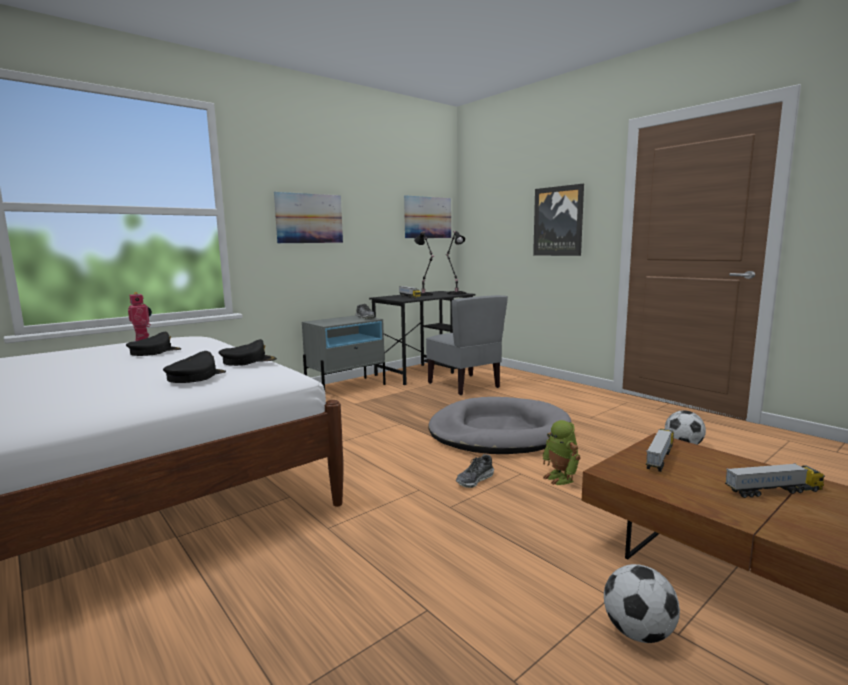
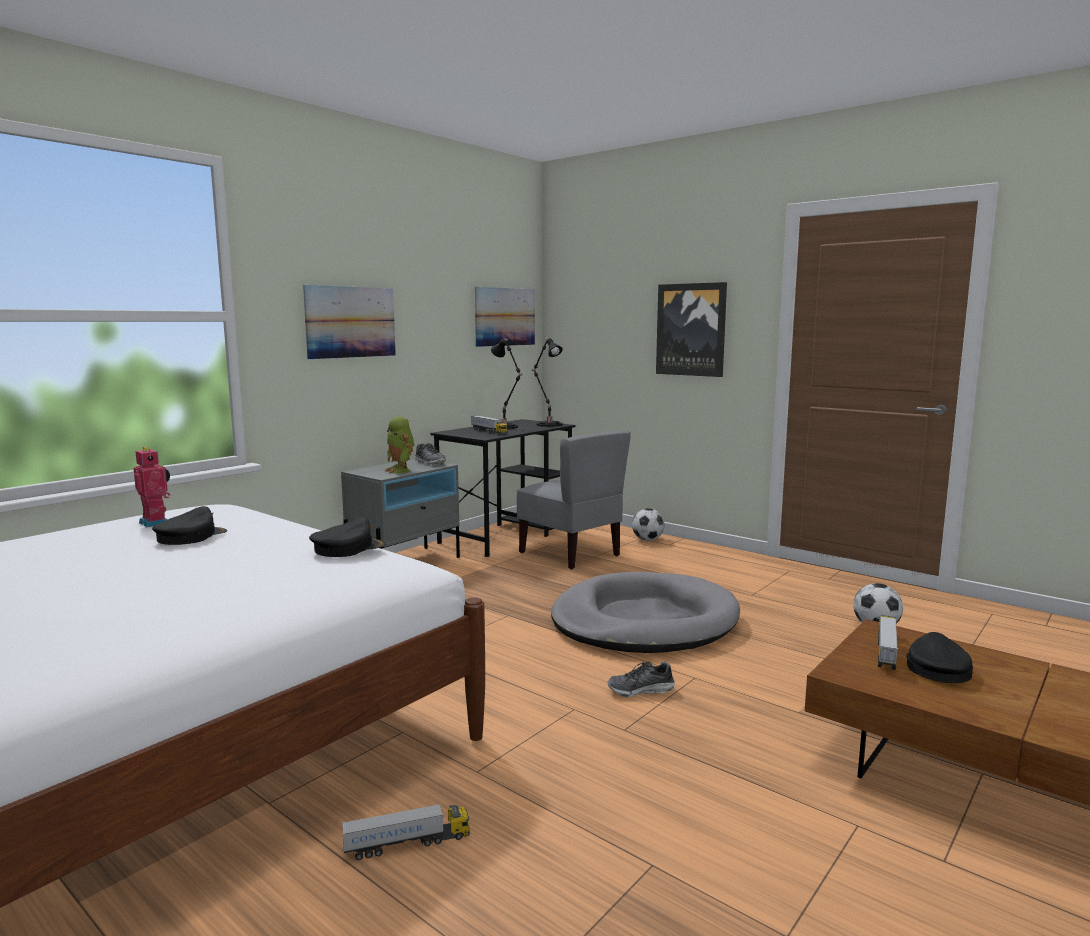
camera: 10 degrees left, 0 degrees up
black cap [163,351,226,383] -> black cap moved to [906,632,973,683]
shoe [456,454,494,488] -> shoe turned 45 degrees clockwise [607,661,675,697]
toy robot [542,420,580,485] -> toy robot moved to [385,416,414,474]
football [604,564,680,643] -> football moved to [632,508,664,541]
toy truck [725,463,825,498] -> toy truck moved to [342,804,470,860]

